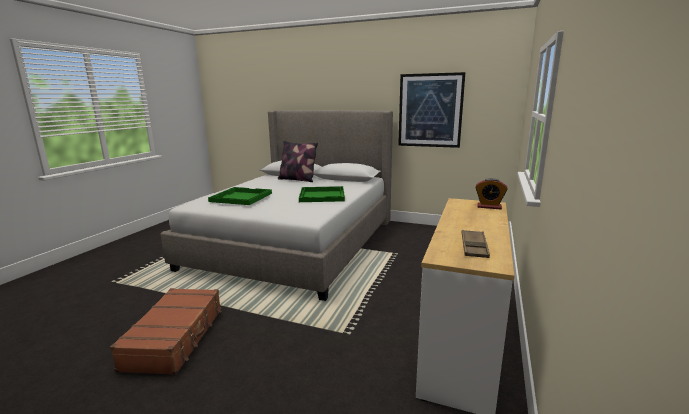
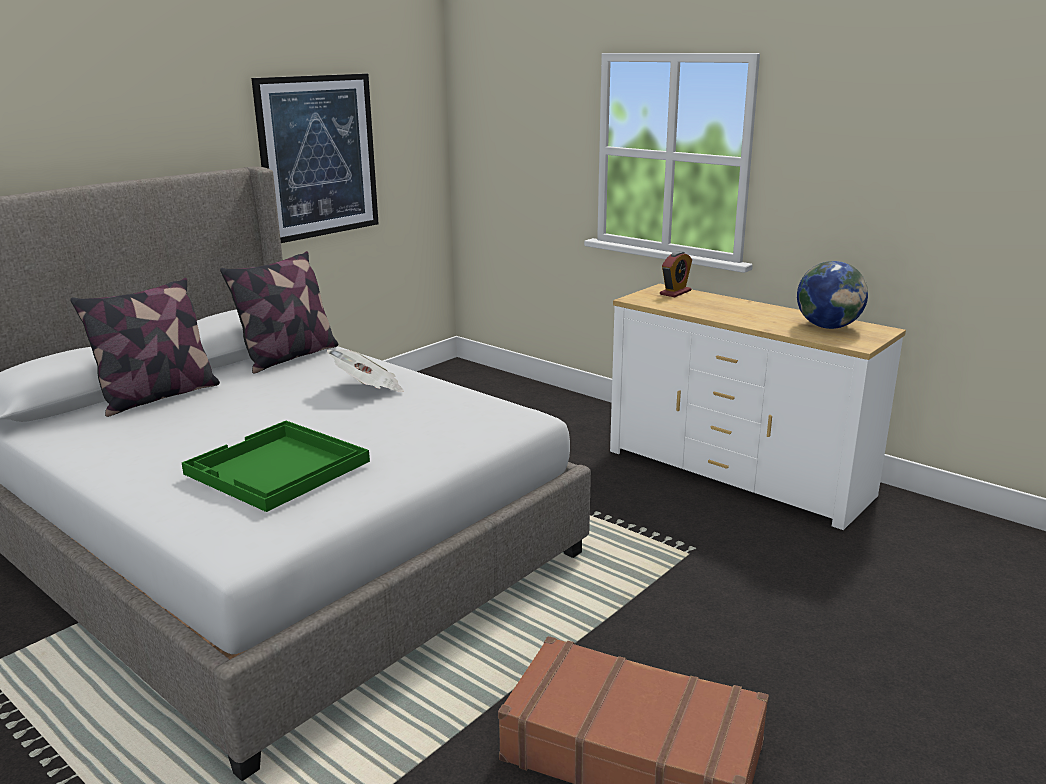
camera: 70 degrees left, 5 degrees up
green tray [299,186,345,202] -> newspaper [327,350,405,392]
brown tray [462,230,490,258] -> globe [797,261,868,329]
none -> pillow [220,251,338,373]

